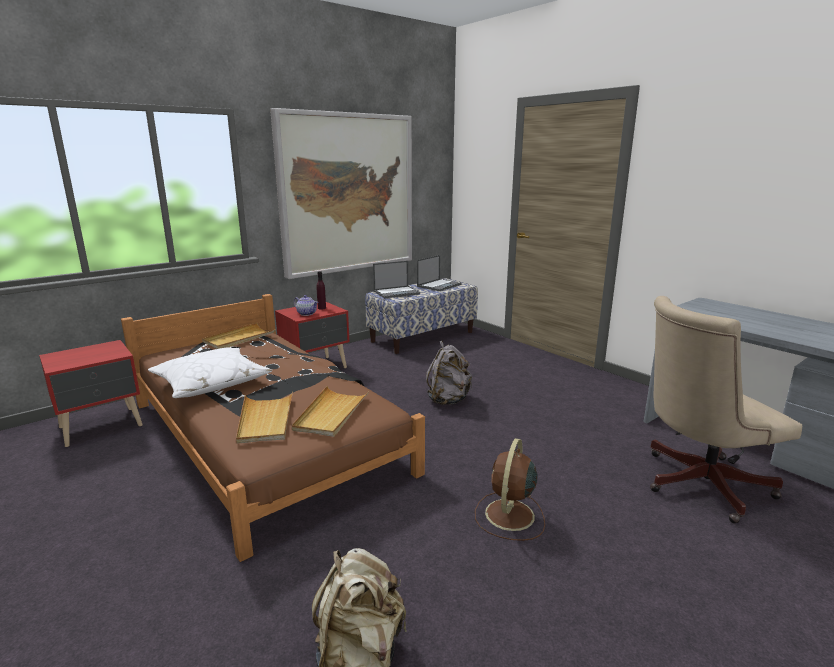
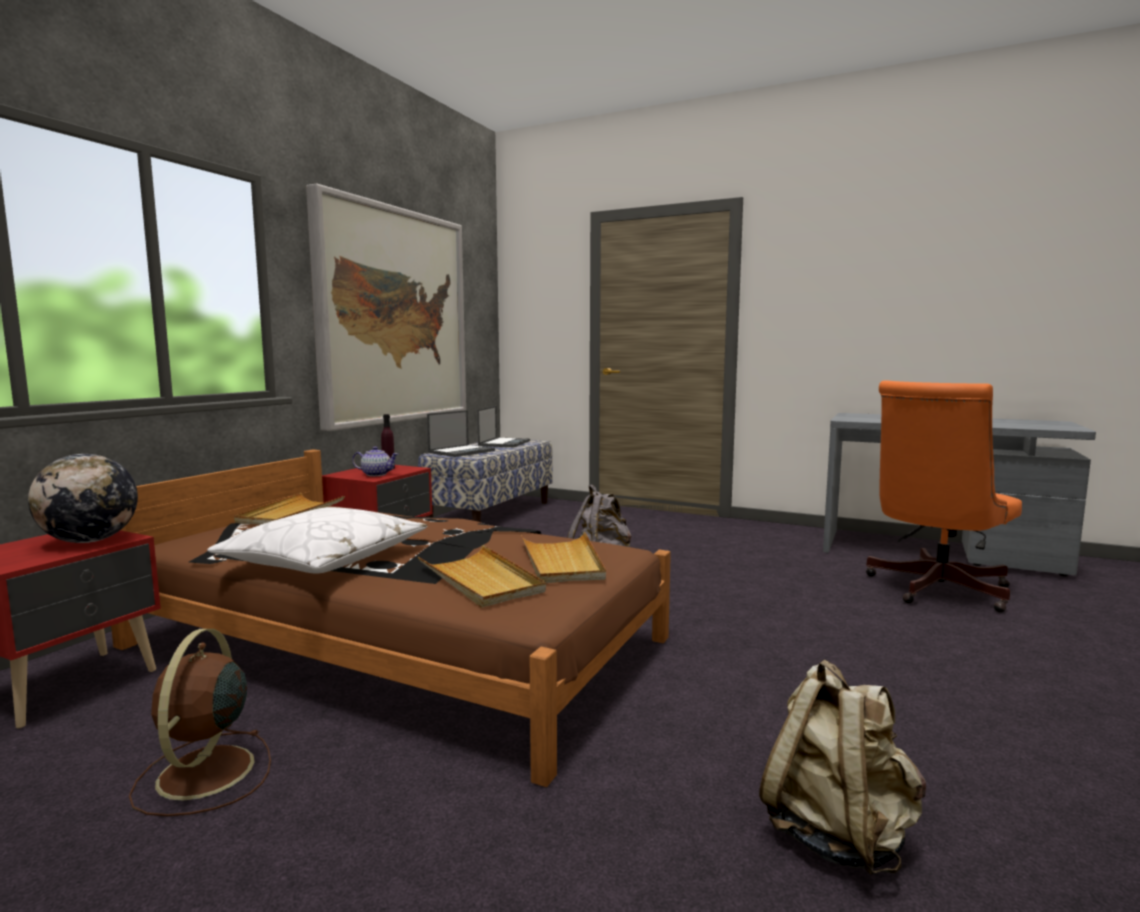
camera: 25 degrees left, 10 degrees down
brown fan [475,438,545,541] -> brown fan moved to [129,629,271,816]
beige office chair [650,296,803,524] -> orange office chair [866,380,1022,613]
none -> globe [28,454,138,543]

